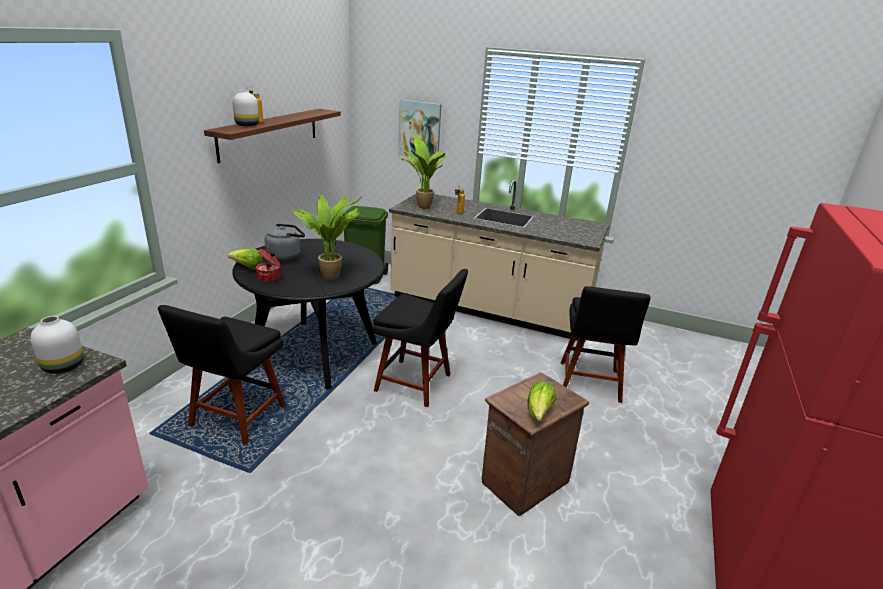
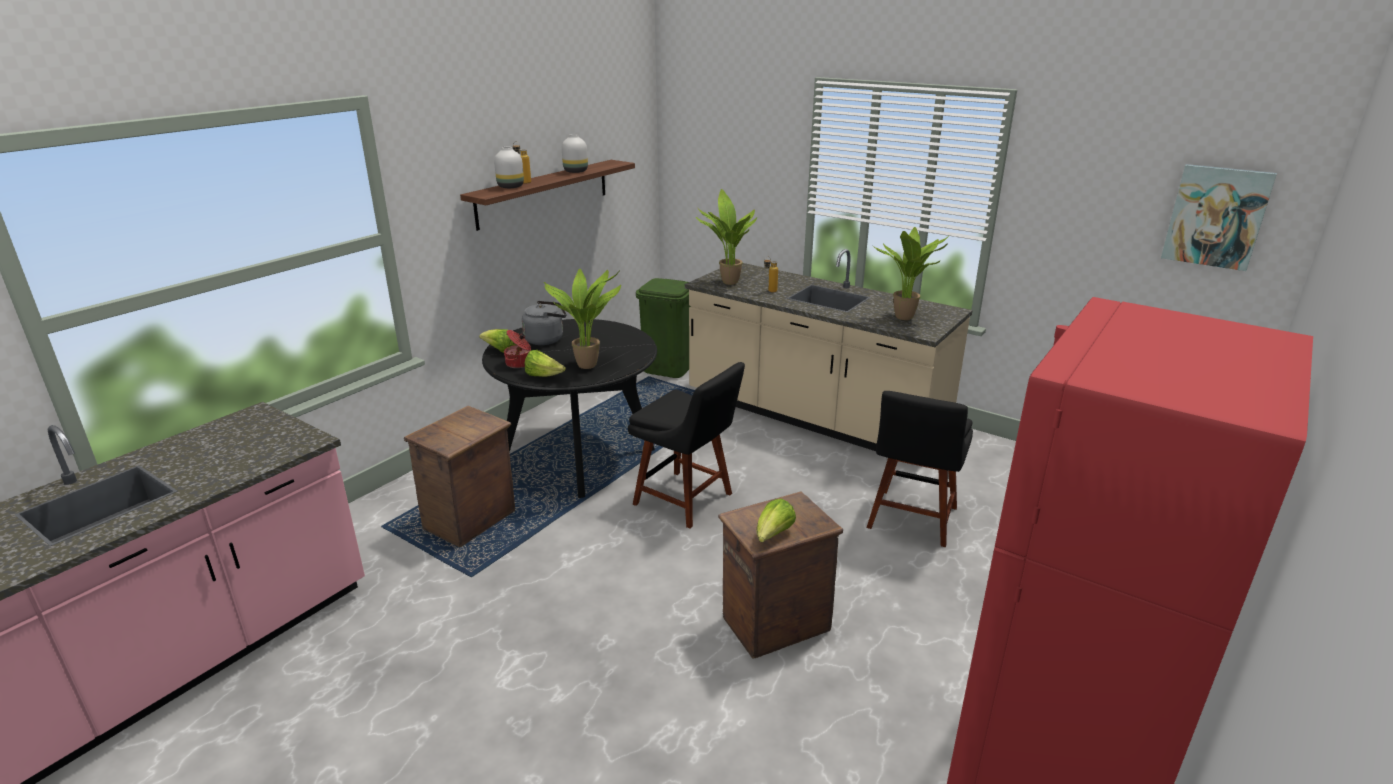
camera: 15 degrees right, 0 degrees up
white vase [30,316,84,374] -> white vase moved to [562,134,588,173]
black chair [158,305,286,445] -> crate [404,406,515,547]
picture [398,99,442,158] -> picture moved to [1161,164,1277,271]
none -> lettuce [525,350,566,377]
none -> potted plant [873,227,949,320]

